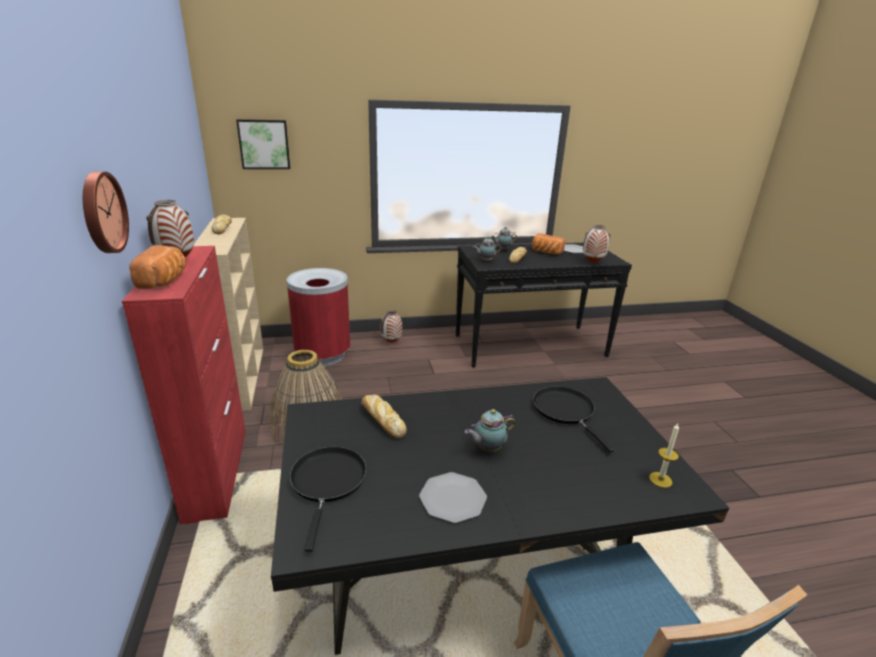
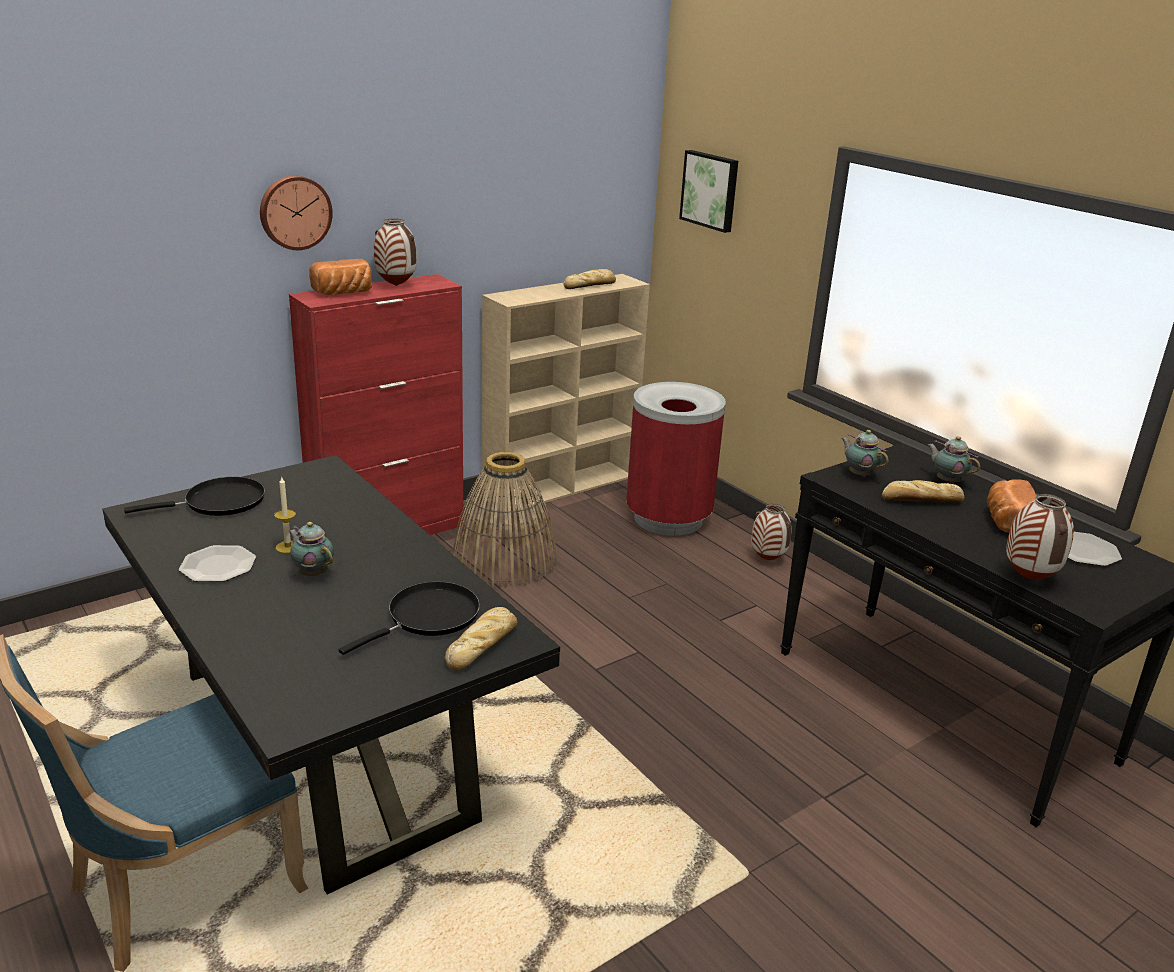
camera: 65 degrees right, 0 degrees up
bread [361,395,407,439] -> bread moved to [445,607,517,671]
candle [649,423,679,488] -> candle moved to [274,476,296,553]

